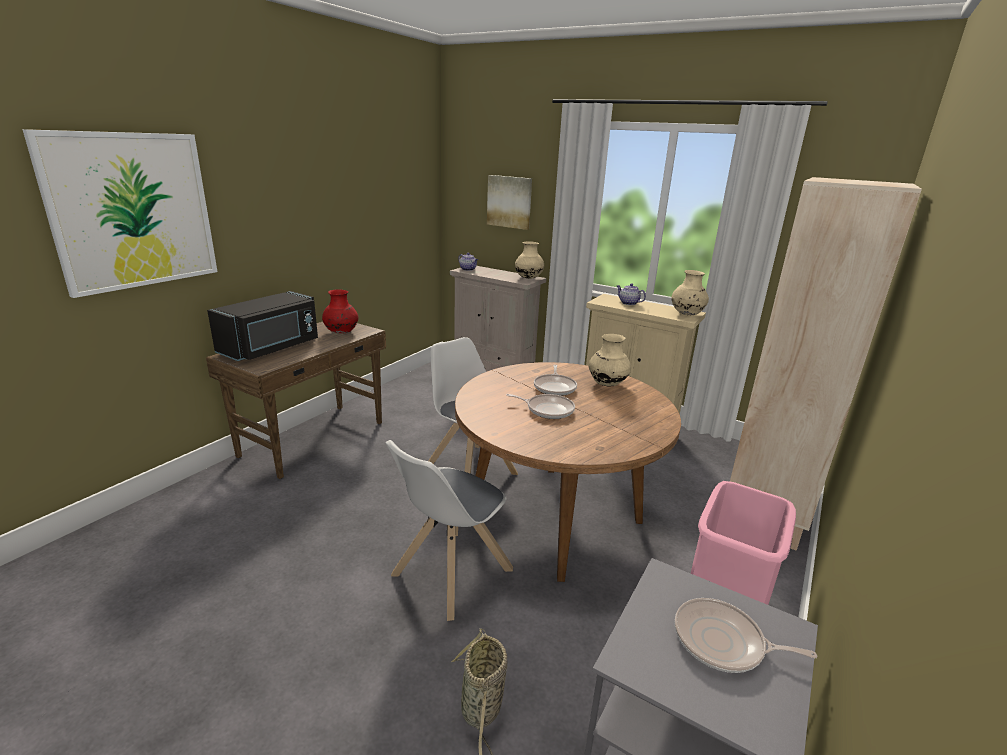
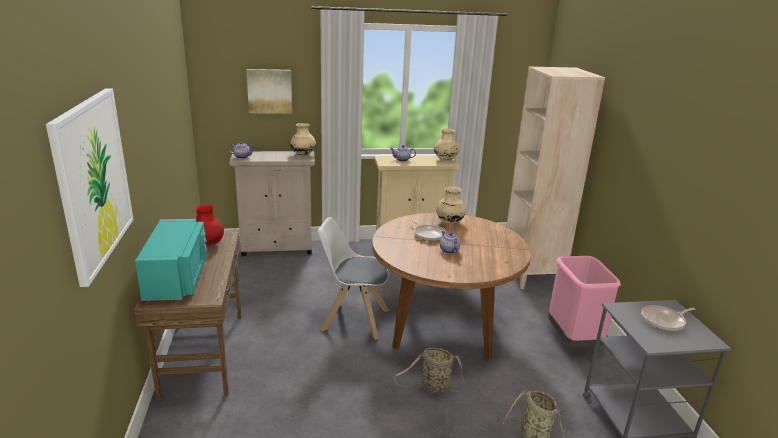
camera: 40 degrees left, 0 degrees up
black microwave [207,291,318,361] -> turquoise microwave [135,219,207,301]
chair [385,440,513,621] -> basket [394,348,465,394]
frying pan [506,394,575,419] -> teapot [440,231,460,254]

